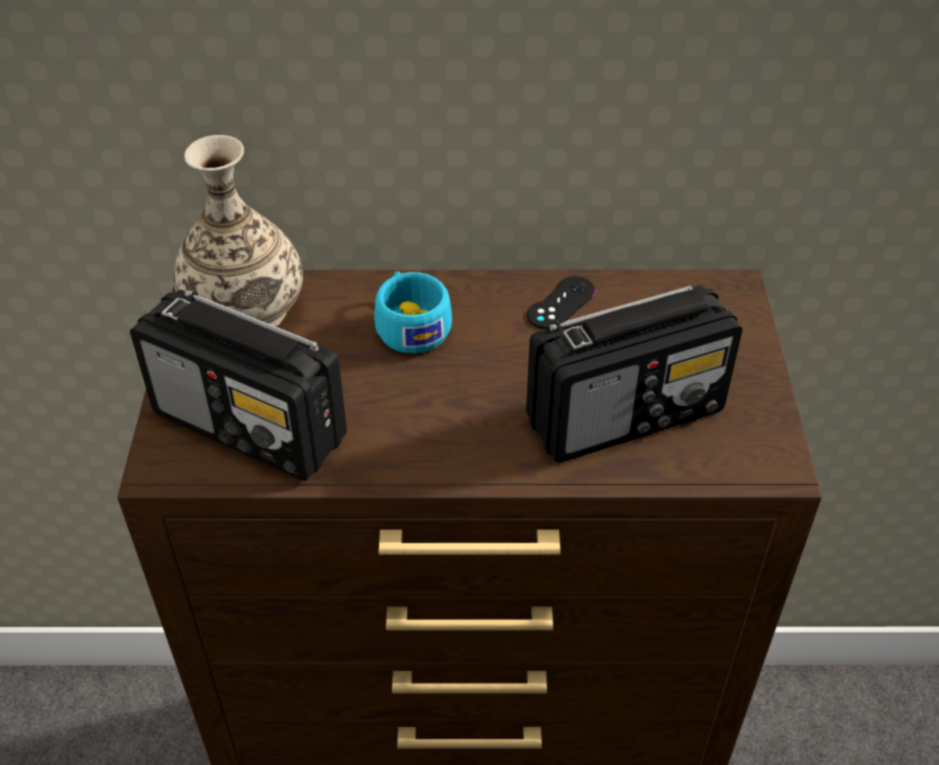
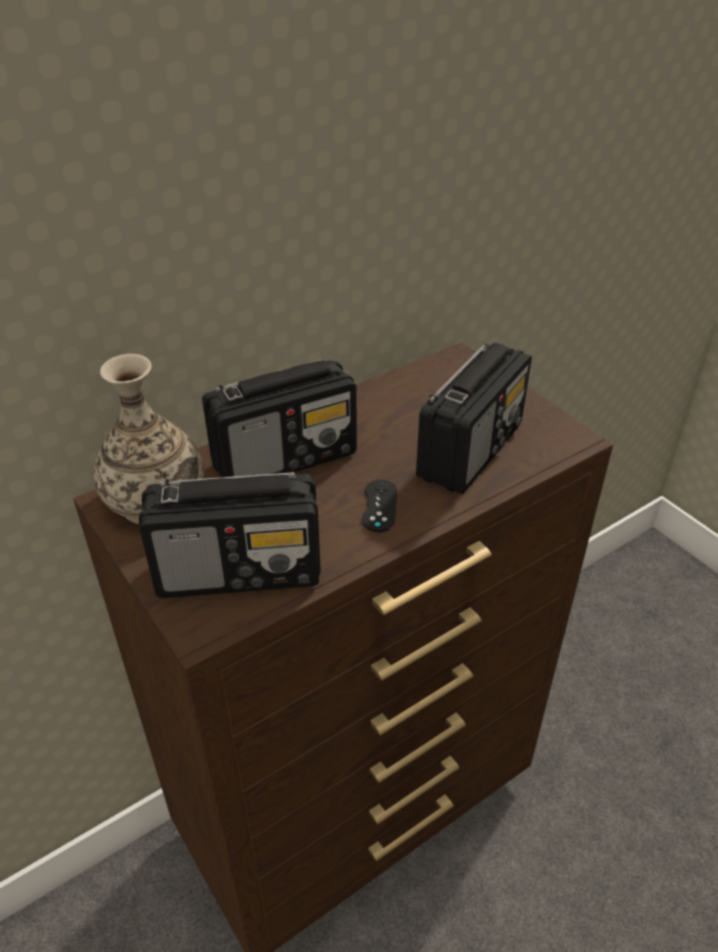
camera: 35 degrees left, 5 degrees down
turquoise cup [374,271,452,353] -> radio [202,360,357,477]
black game controller [527,276,595,329] -> black game controller moved to [362,480,397,532]

